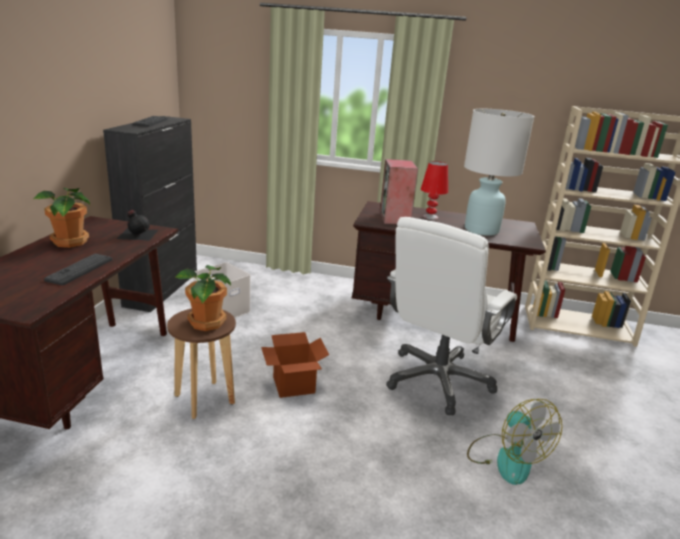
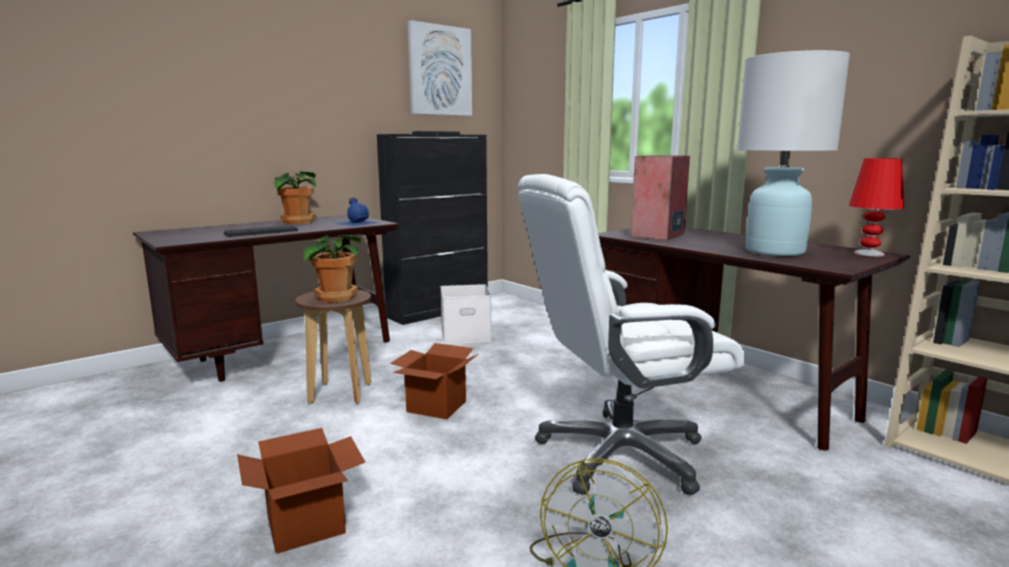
camera: 40 degrees right, 10 degrees down
black bottle [116,210,158,241] -> blue bottle [335,198,380,226]
red table lamp [421,161,448,220] -> red table lamp moved to [849,158,904,256]
none -> cardboard box [237,428,365,554]
none -> picture [408,20,472,116]

